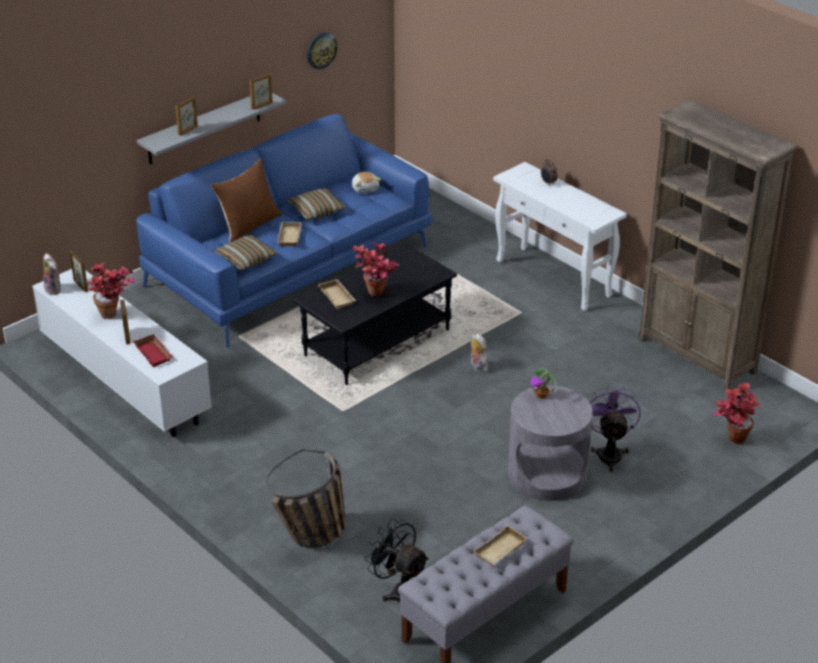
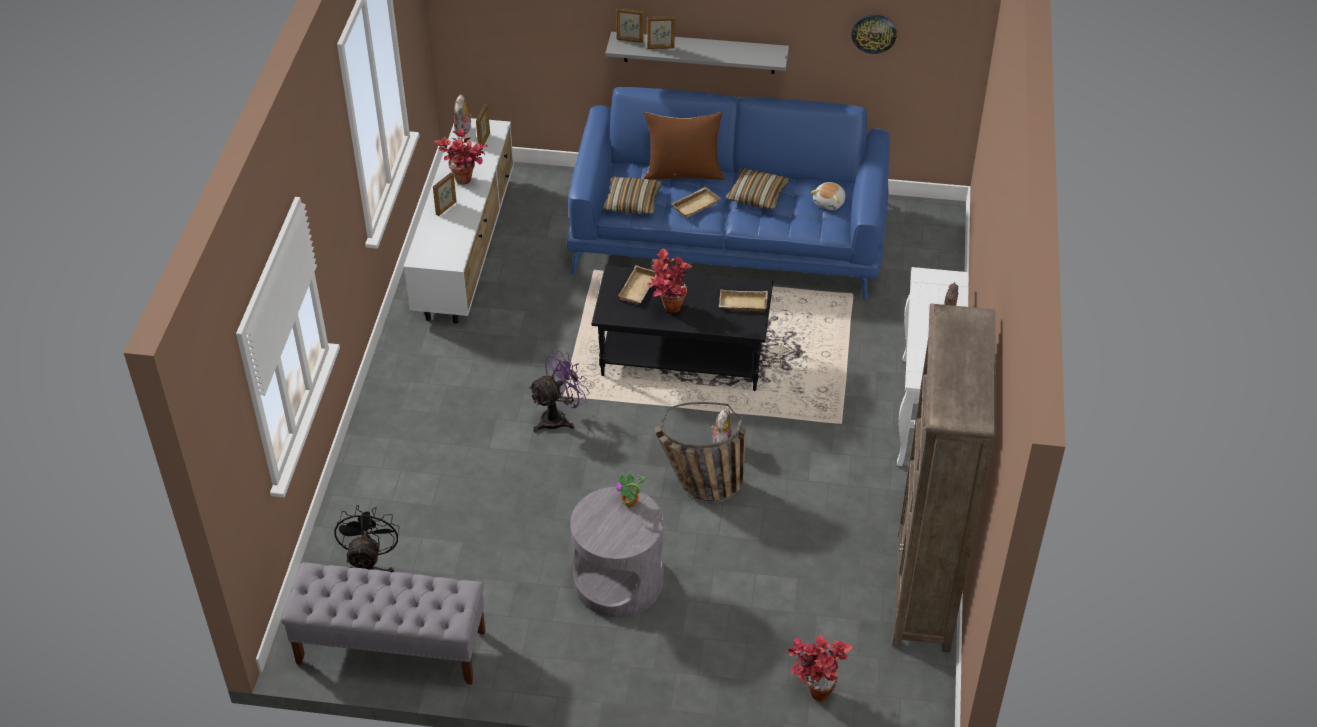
camera: 50 degrees right, 10 degrees up
red tray [133,334,173,367] -> none
picture frame [249,73,273,110] -> picture frame moved to [616,7,644,43]
basket [267,449,346,547] -> basket moved to [654,402,746,501]
beige tray [474,525,528,565] -> beige tray moved to [719,289,768,311]
purple fan [590,386,641,472] -> purple fan moved to [528,351,590,432]

